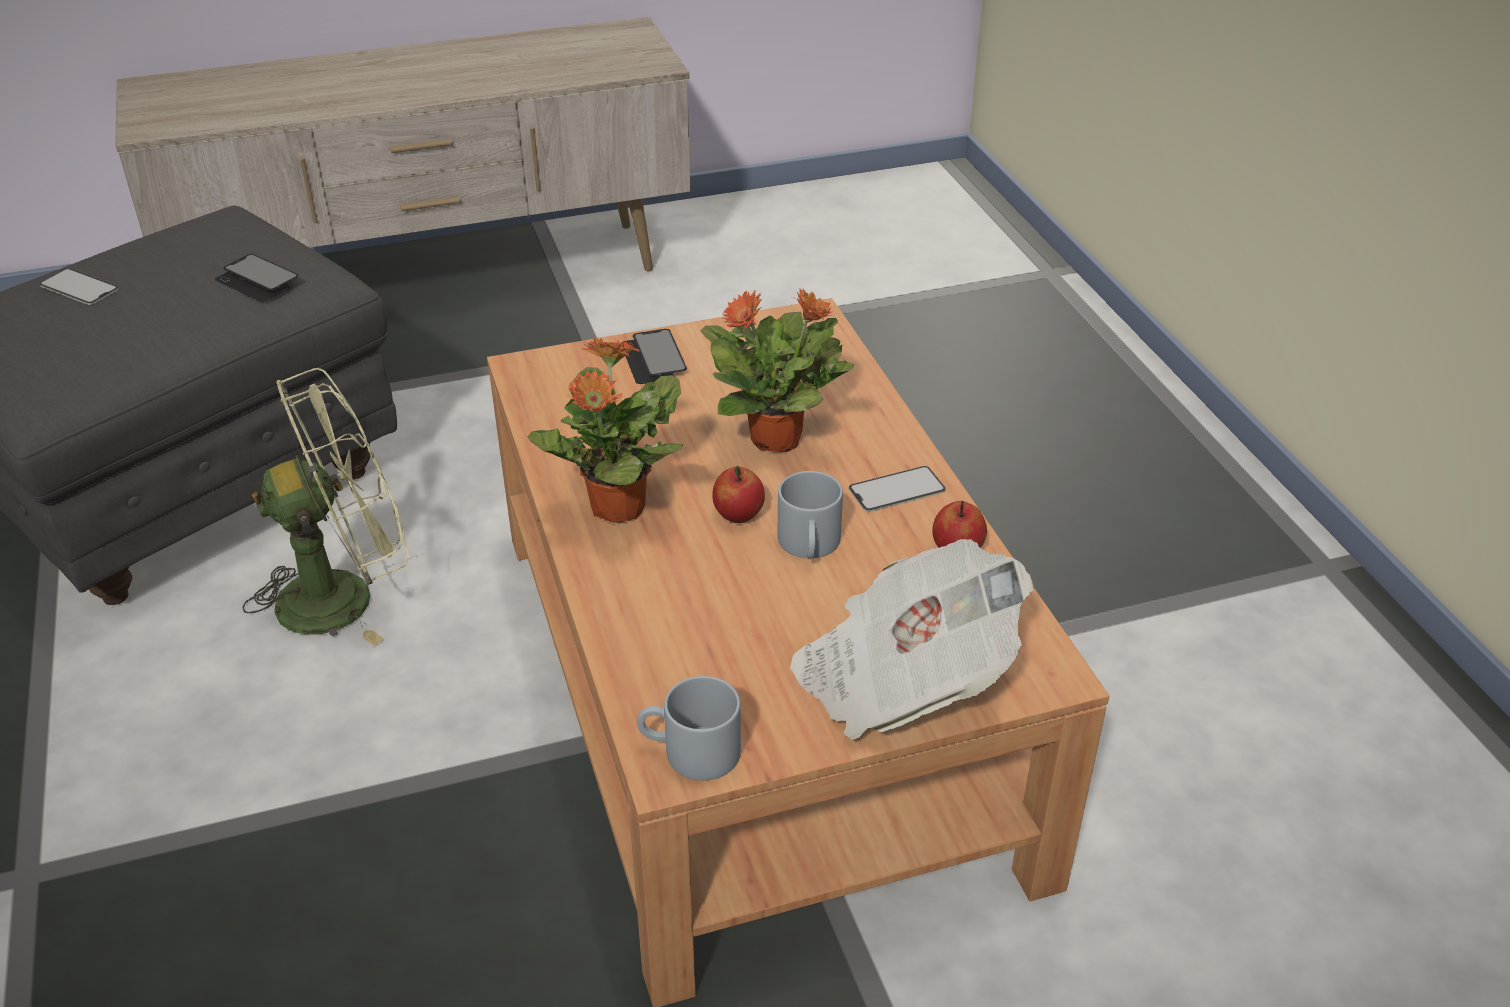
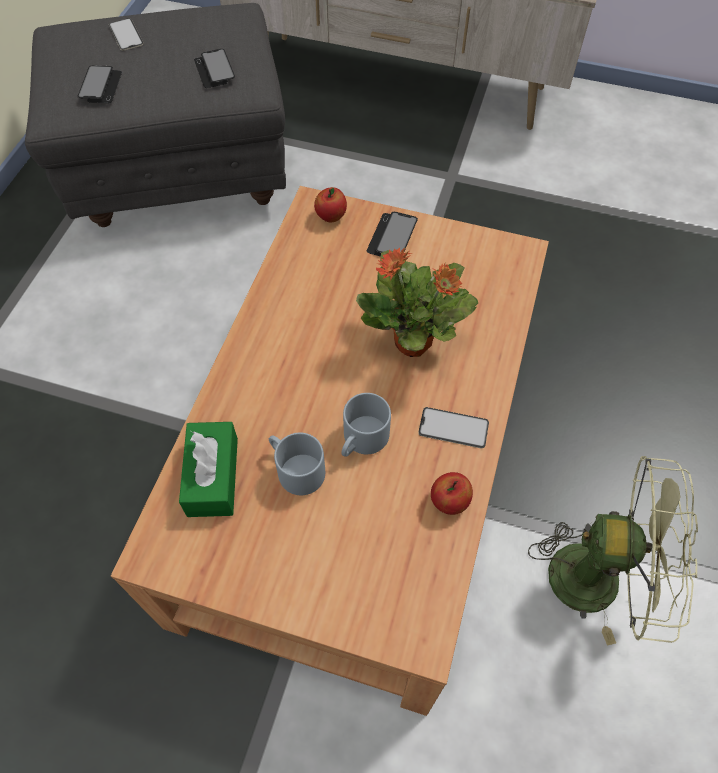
camera: 35 degrees right, 20 degrees up
green fan [243,368,409,646] -> green fan moved to [528,456,698,645]
potted plant [527,336,684,523] -> none
grey mug [637,676,741,781] -> grey mug moved to [269,433,325,495]
apple [712,465,765,523] -> apple moved to [314,187,347,222]
newspaper [790,539,1034,740] -> none
none -> phone [77,65,122,103]
none -> green tissue box [179,422,238,517]

